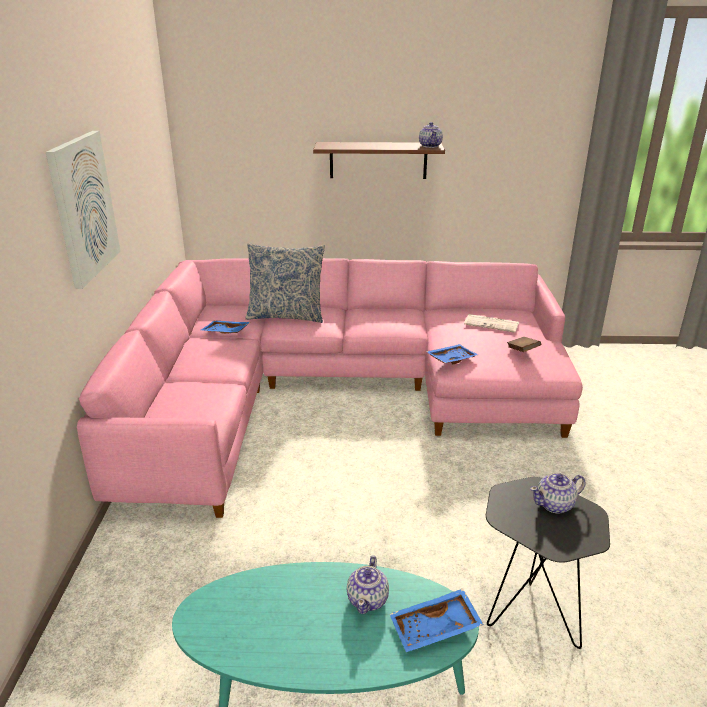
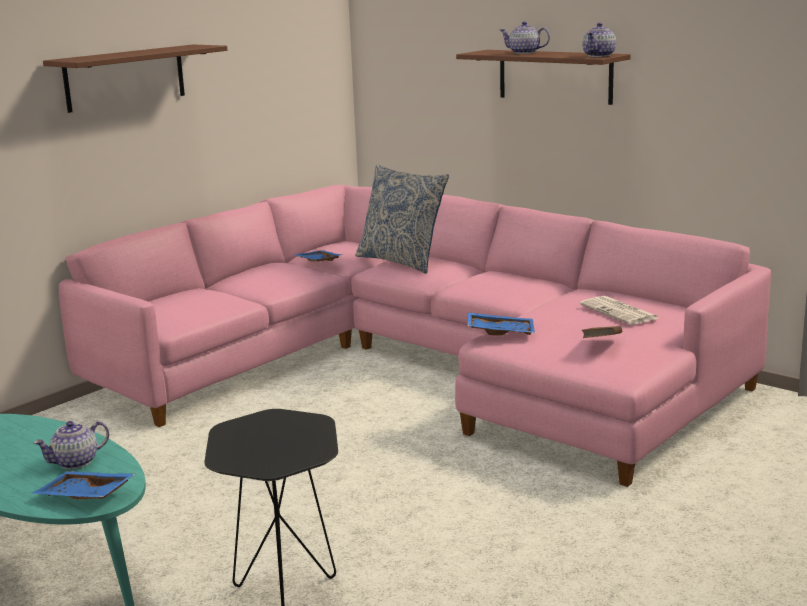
camera: 40 degrees right, 10 degrees down
picture [46,131,121,289] -> brown shelf [43,45,227,113]
teapot [530,473,585,514] -> teapot moved to [500,21,550,54]

